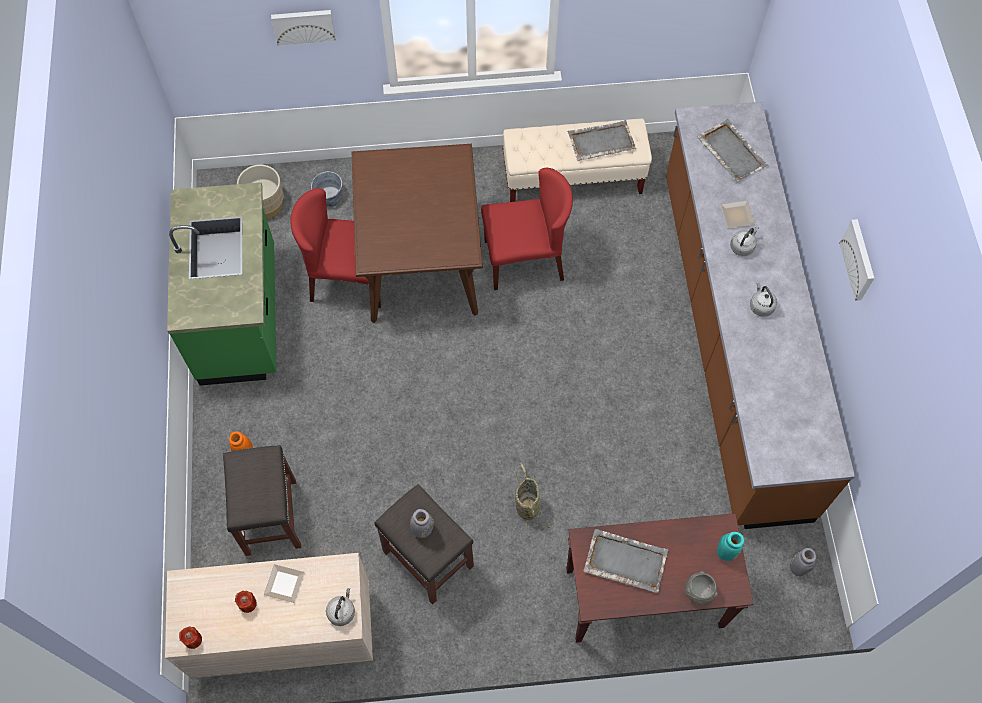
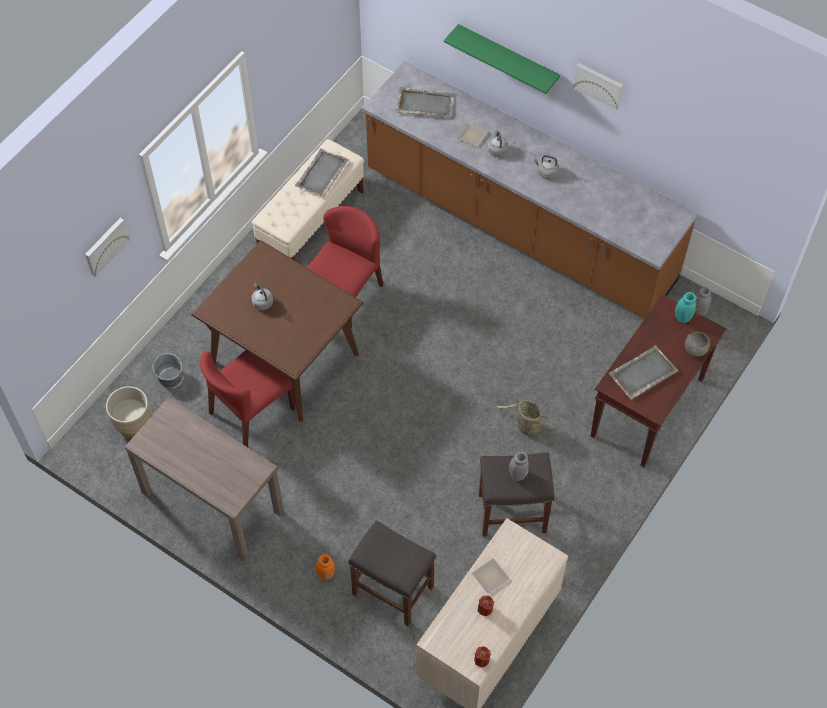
camera: 50 degrees left, 5 degrees down
green counter [167,182,277,386] -> brown console table [124,397,284,561]
grey kettle [326,588,355,626] -> grey kettle moved to [252,283,273,310]
none -> green shelf [444,24,560,94]

